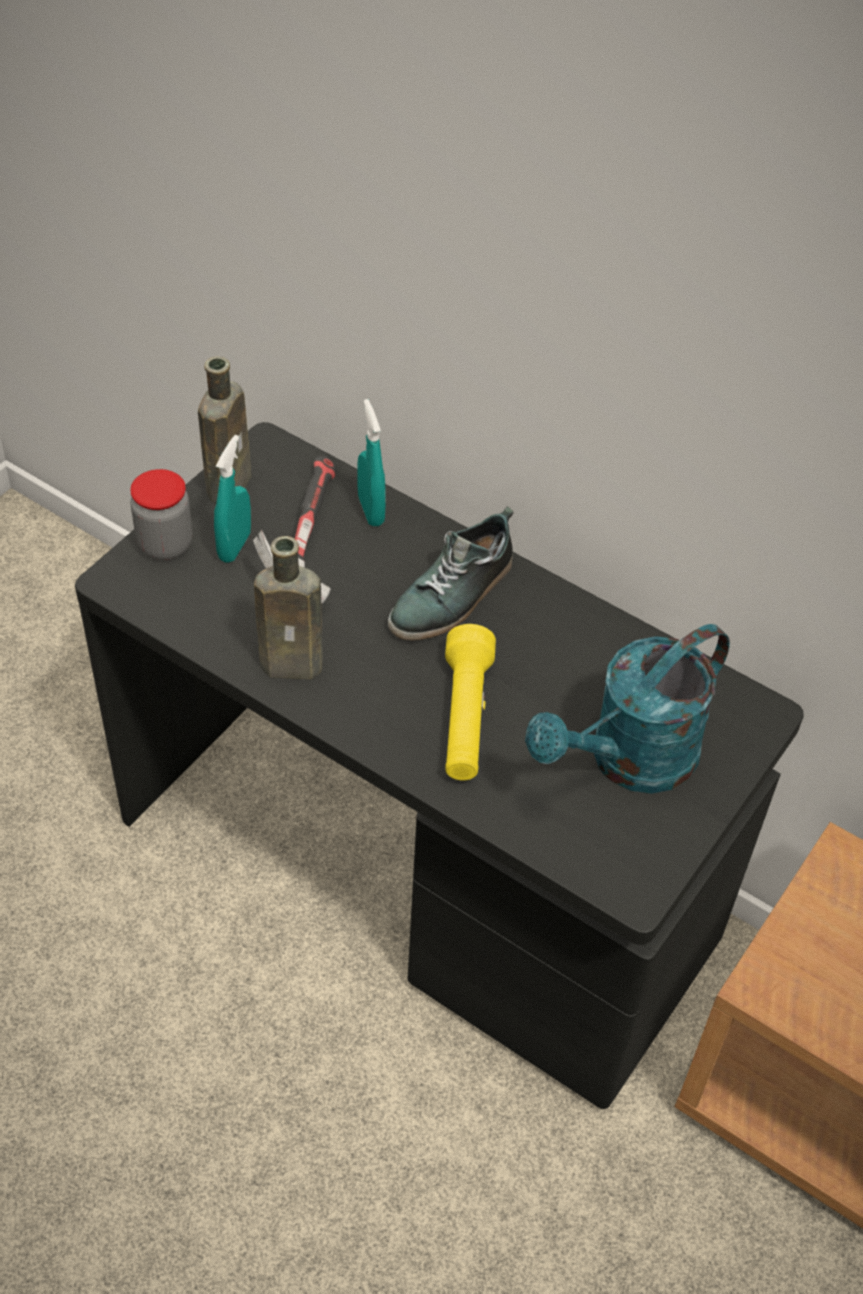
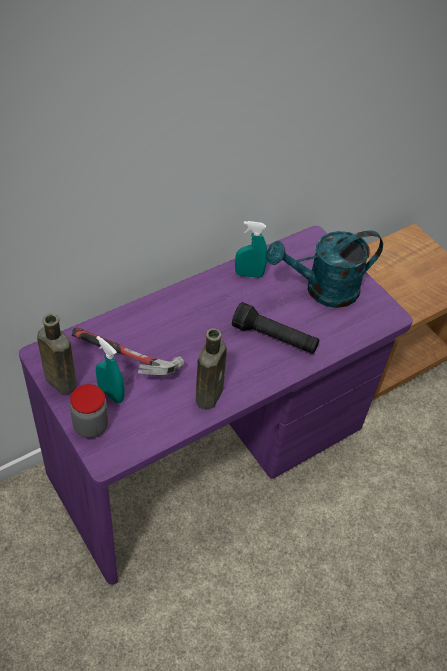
camera: 70 degrees left, 0 degrees up
black desk [75,422,804,1109] -> purple desk [19,226,413,585]
turquoise spray bottle [357,399,386,526] -> turquoise spray bottle moved to [235,221,267,278]
shoe [388,507,513,641] -> none
yellow flashlight [445,624,496,781] -> black flashlight [232,302,319,354]
turquoise watering can [525,624,730,794] -> turquoise watering can turned 90 degrees clockwise [267,231,383,308]

